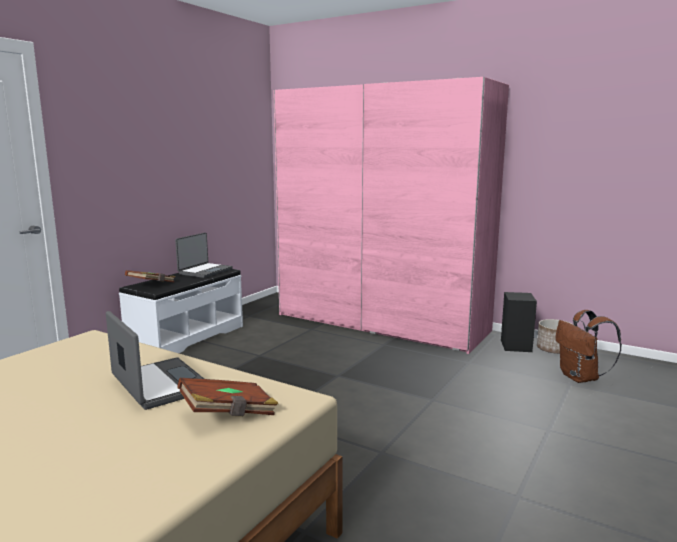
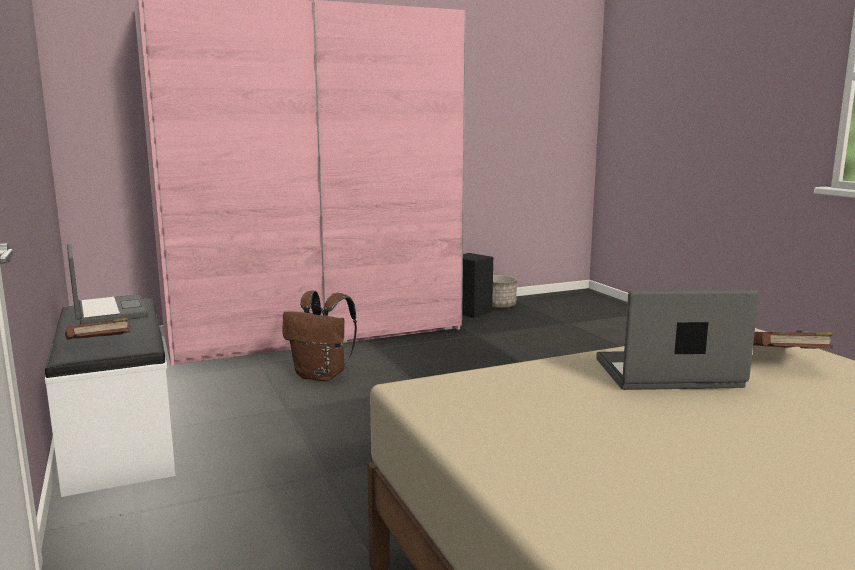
camera: 55 degrees left, 0 degrees up
brown backpack [555,310,622,383] -> brown backpack moved to [282,291,357,381]

